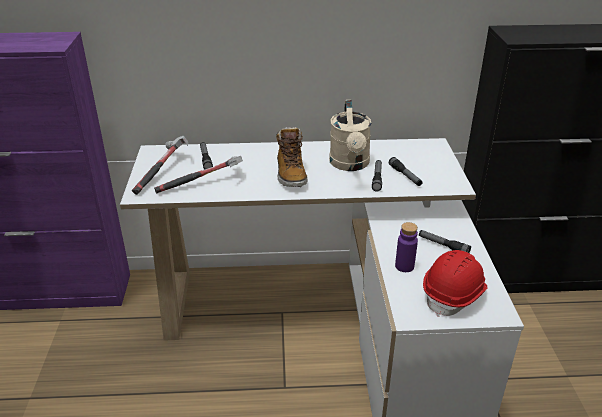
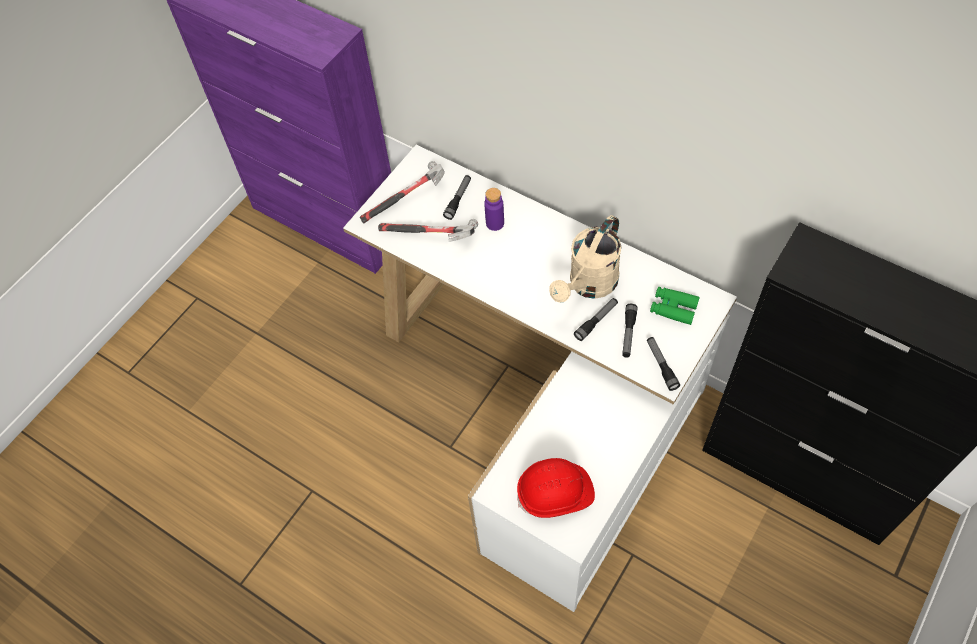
camera: 40 degrees right, 25 degrees up
boot [276,127,308,187] -> none
purple bottle [395,222,418,272] -> purple bottle moved to [484,188,504,231]
flashlight [419,230,471,253] -> flashlight moved to [647,337,680,391]
none -> green binoculars [650,287,700,325]

